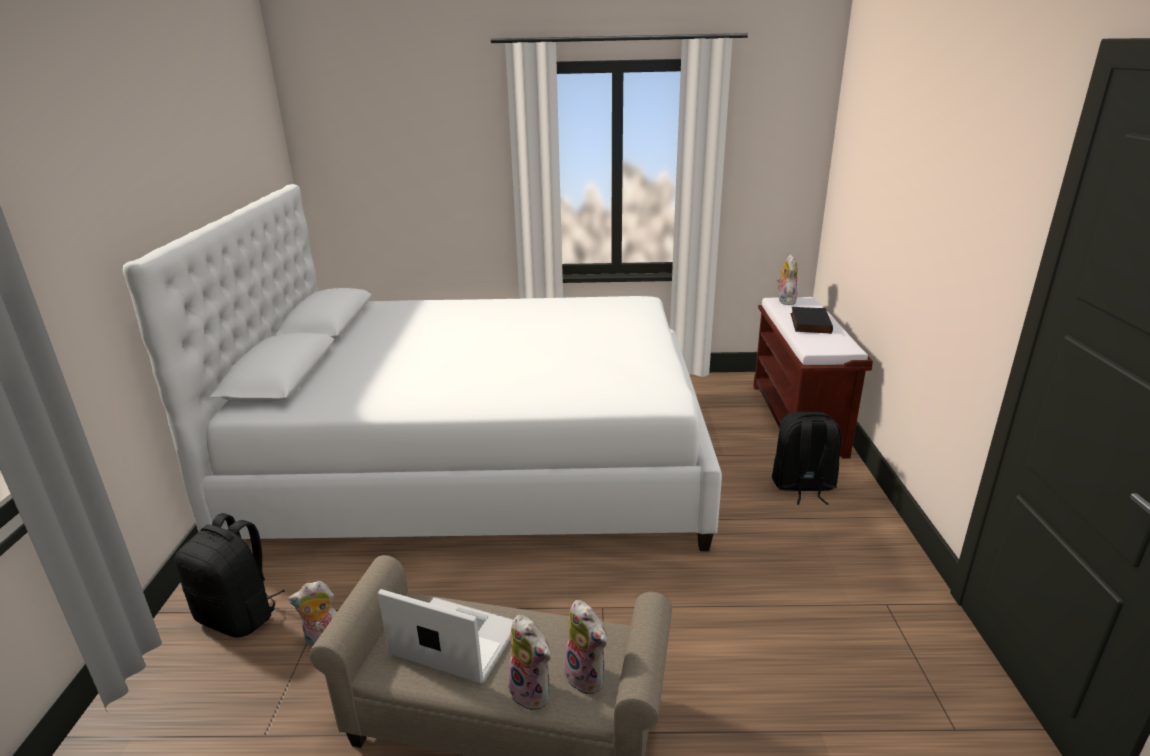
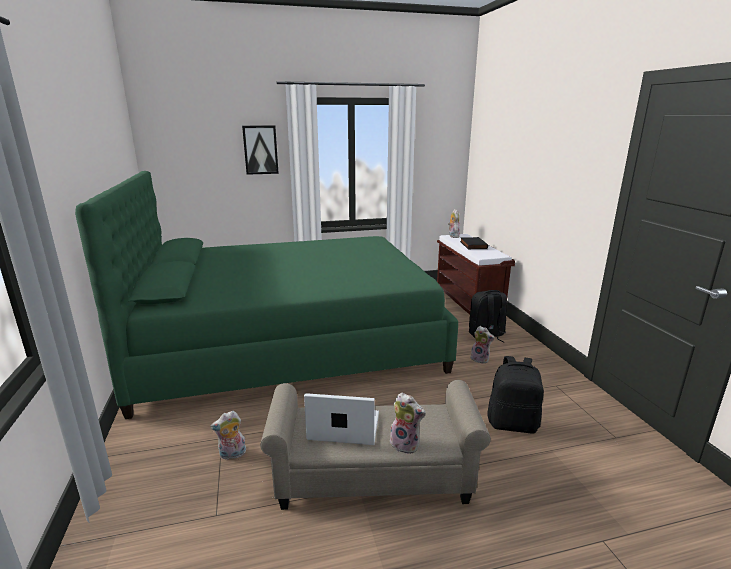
camera: 15 degrees left, 5 degrees down
white bed [123,184,722,551] -> green bed [75,171,458,419]
black backpack [174,513,284,638] -> black backpack moved to [487,356,544,434]
plush toy [564,600,607,695] -> plush toy moved to [470,326,495,364]
none -> picture [242,126,279,175]

